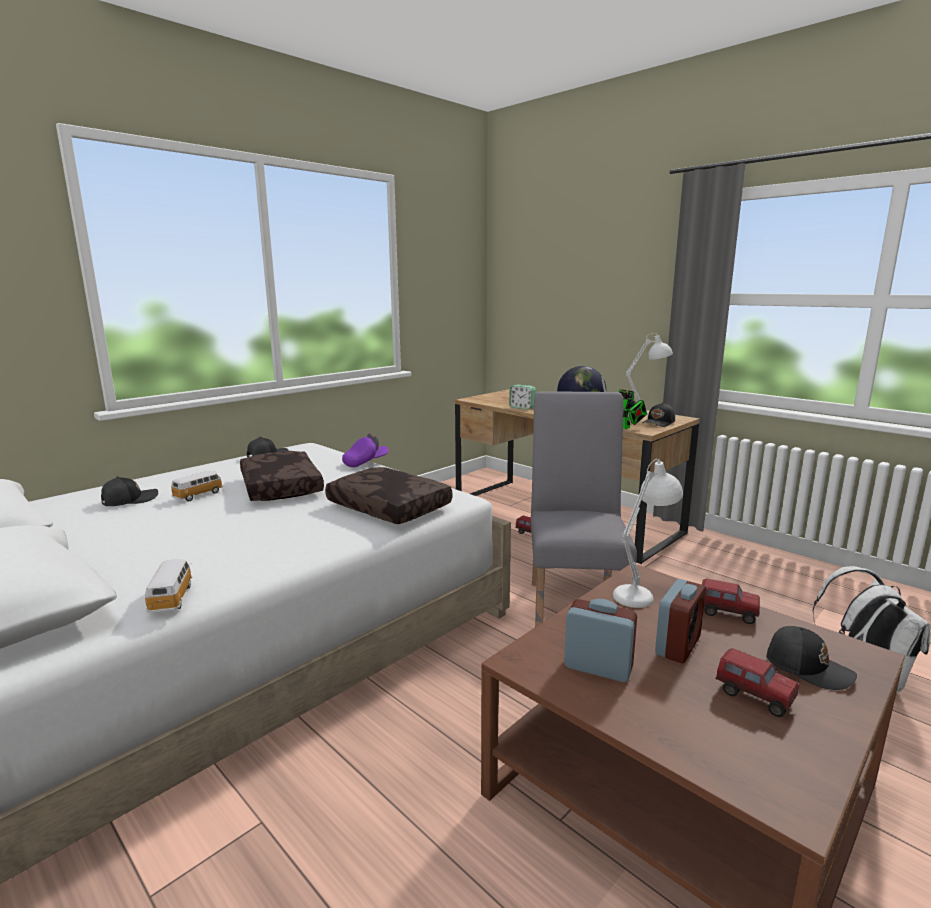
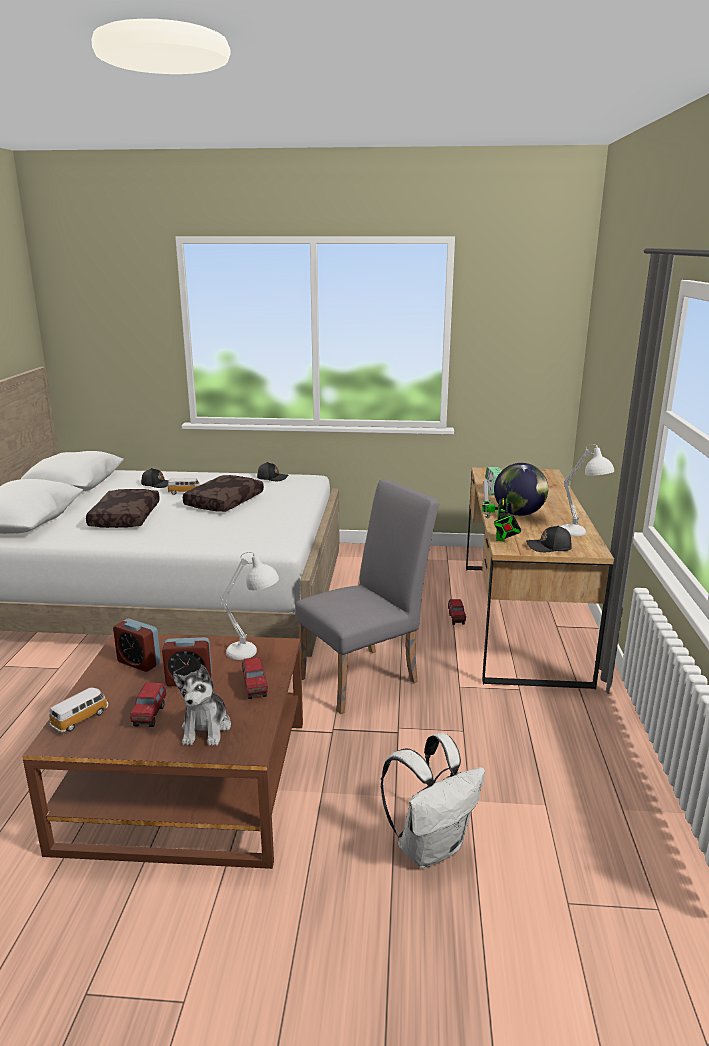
camera: 50 degrees right, 5 degrees up
toy car [145,559,192,612] -> toy car moved to [49,688,108,732]
brown pillow [325,467,452,524] -> brown pillow moved to [86,489,160,528]
purple cap [342,433,389,467] -> none
alarm clock [564,599,637,682] -> alarm clock turned 135 degrees clockwise [113,618,161,672]
black cap [766,626,857,690] -> plush toy [173,665,231,746]

